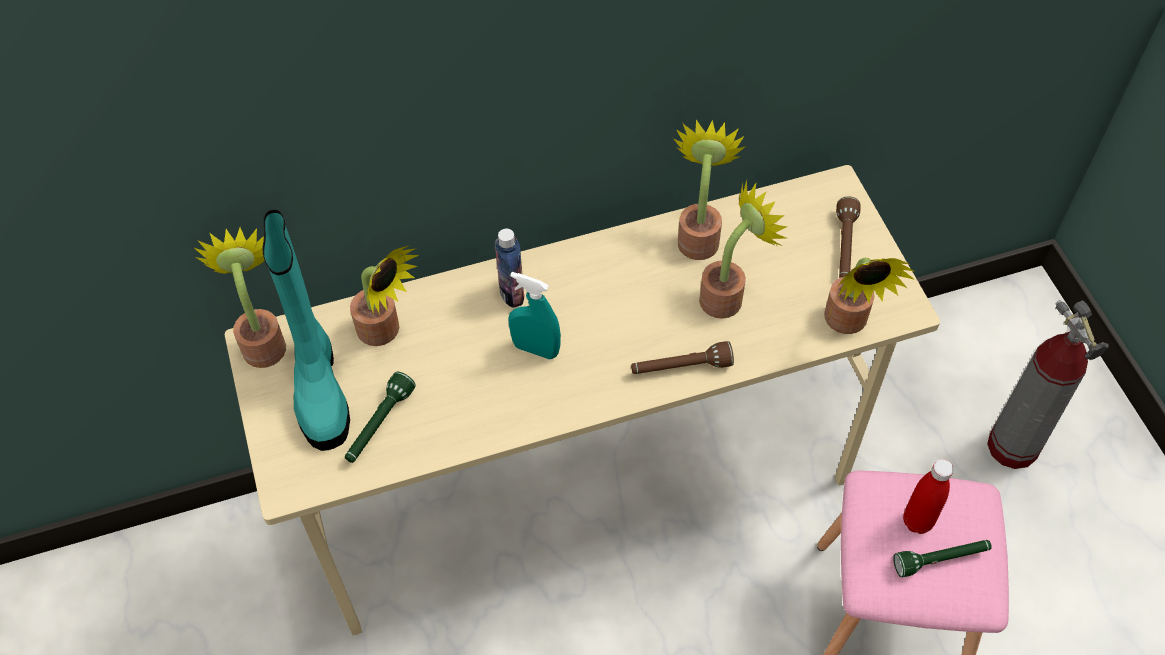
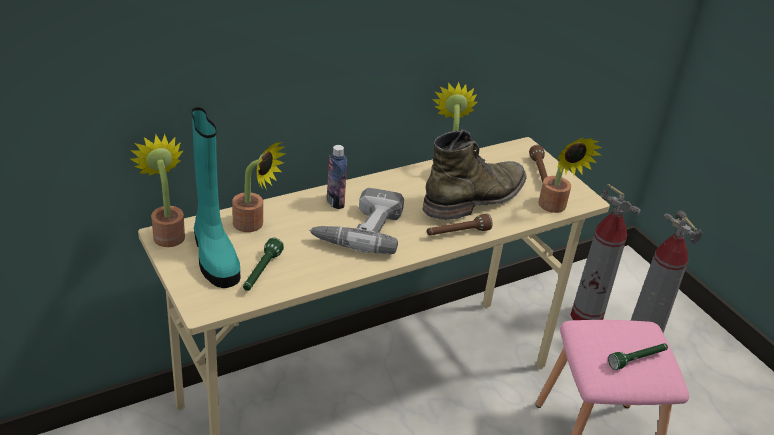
camera: 15 degrees left, 20 degrees down
turquoise spray bottle [508,272,561,359] -> power drill [309,188,404,254]
potted plant [699,180,787,319] -> green boot [423,129,527,220]
red bottle [903,459,954,534] -> none
none -> fire extinguisher [570,184,641,320]

